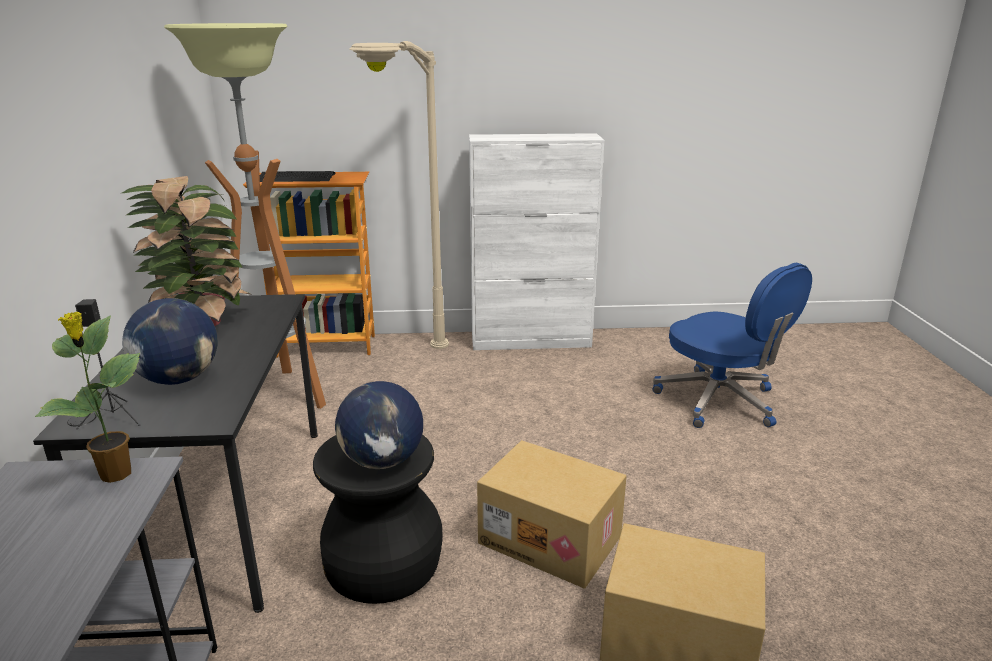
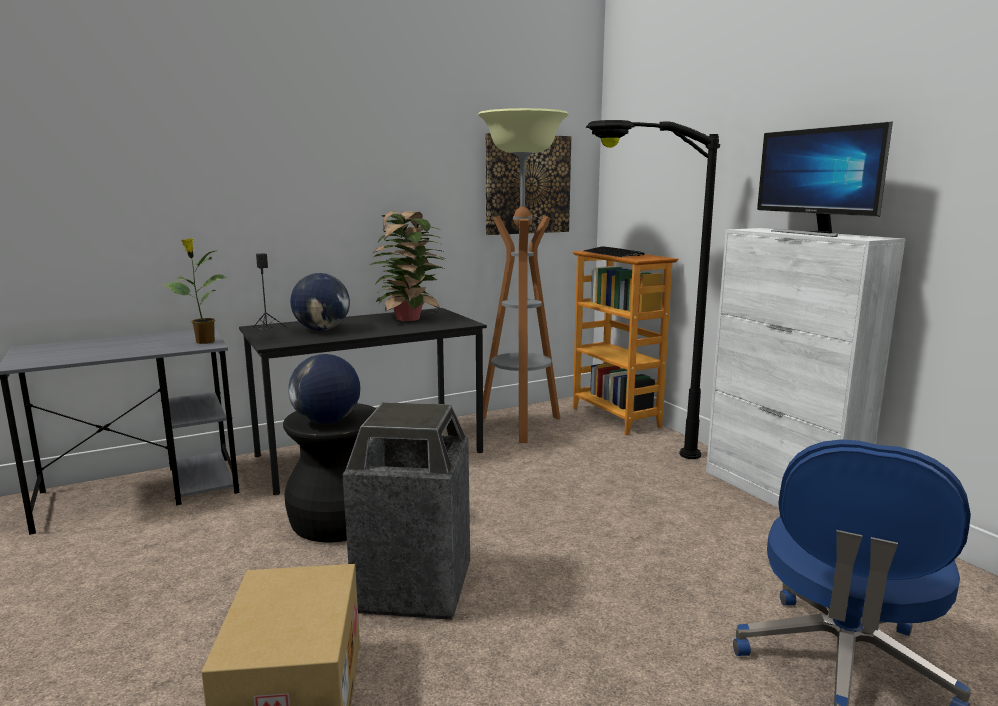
camera: 65 degrees right, 10 degrees down
beige floor lamp [349,41,449,349] -> black floor lamp [586,120,720,459]
cardboard box [477,440,626,589] -> trash can [343,402,470,620]
none -> picture [485,133,571,235]
none -> monitor [757,121,893,237]

